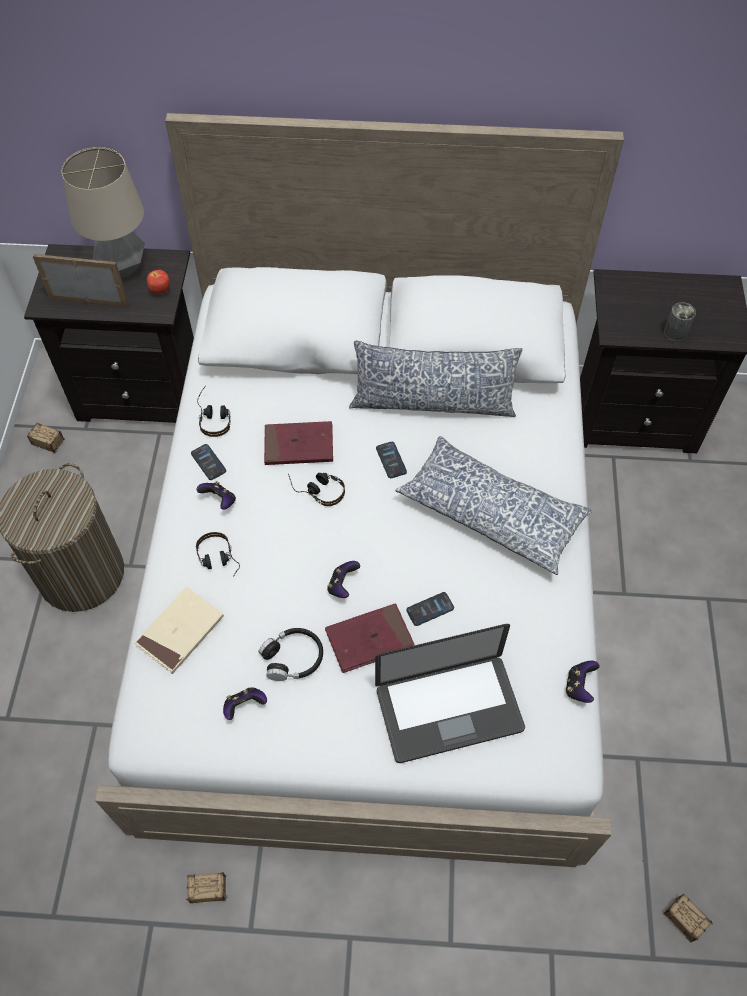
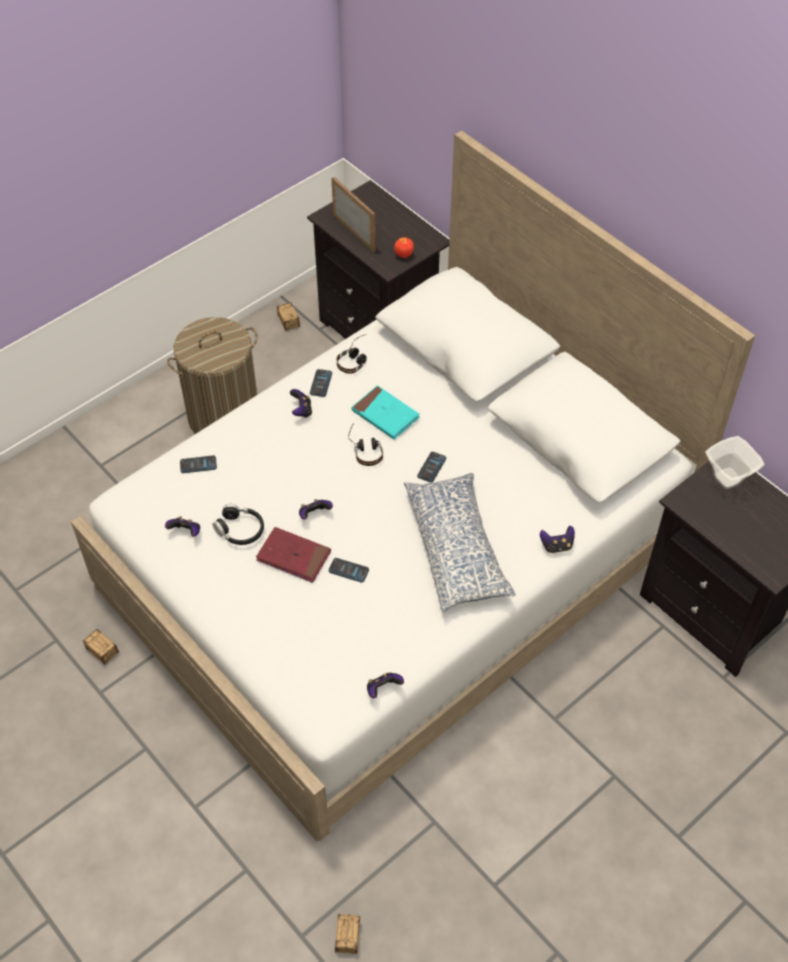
camera: 45 degrees right, 5 degrees down
table lamp [62,147,145,278] -> none
beige book [134,587,224,674] -> phone [180,455,217,473]
headphones [196,532,240,576] -> none
red book [264,421,333,465] -> turquoise book [351,385,420,439]
pillow [349,341,523,417] -> none
laptop [375,624,525,763] -> none
can [664,302,696,341] -> none
none -> game controller [540,526,575,553]
none -> bowl [705,436,765,489]

